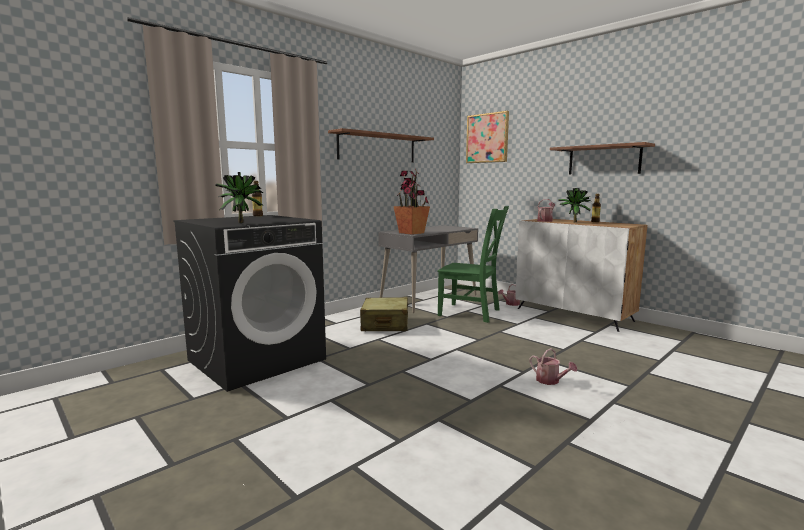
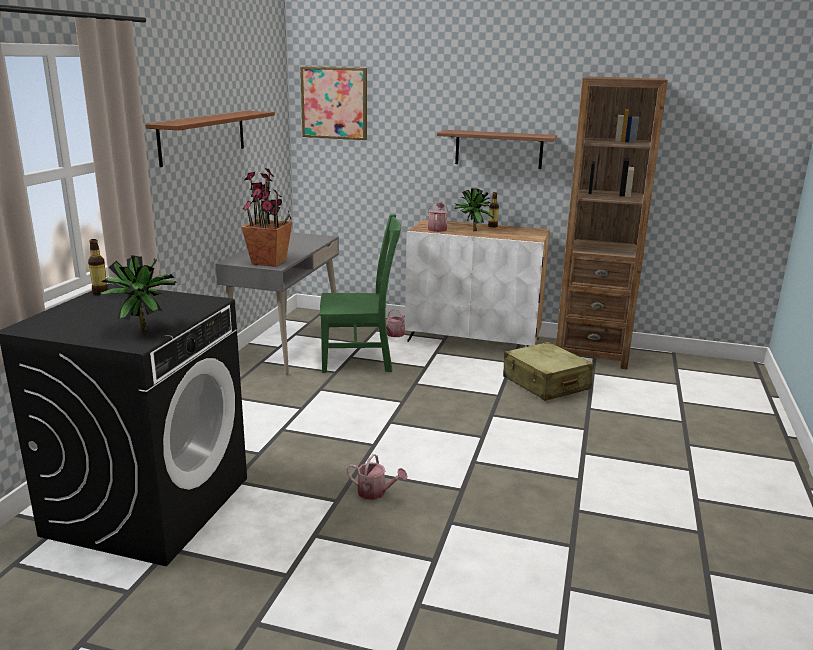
camera: 30 degrees left, 10 degrees up
beige suitcase [360,297,408,331] -> beige suitcase moved to [503,342,594,401]
watering can [530,348,578,385] -> watering can moved to [347,454,408,500]
none -> brown bookcase [556,76,668,369]

